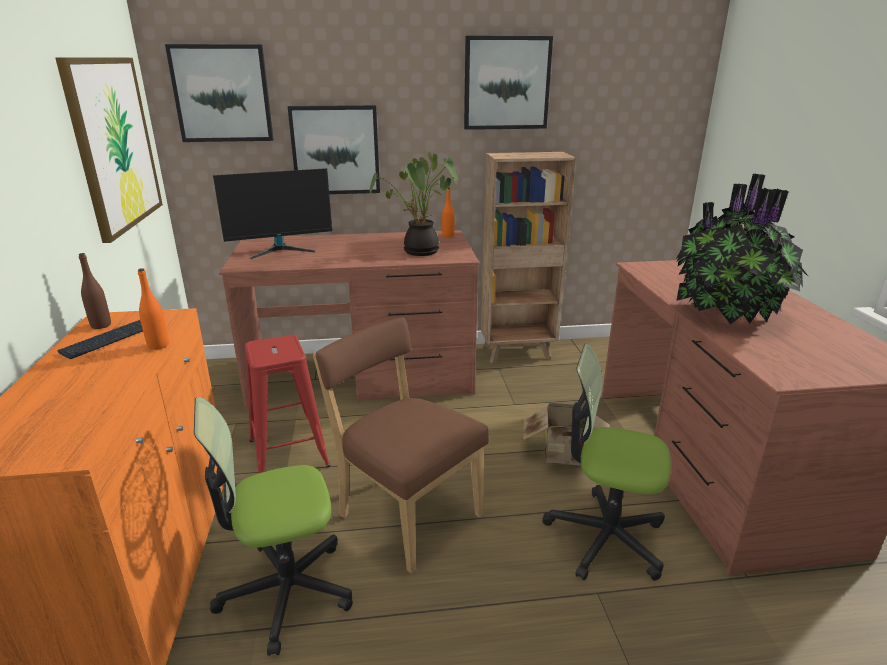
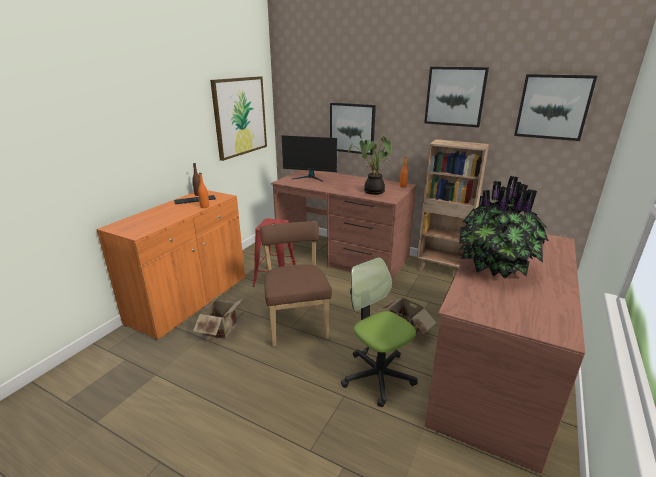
camera: 35 degrees right, 0 degrees up
picture [165,44,274,142] -> picture moved to [514,74,597,141]
office chair [194,397,353,656] -> cardboard box [193,294,243,339]

